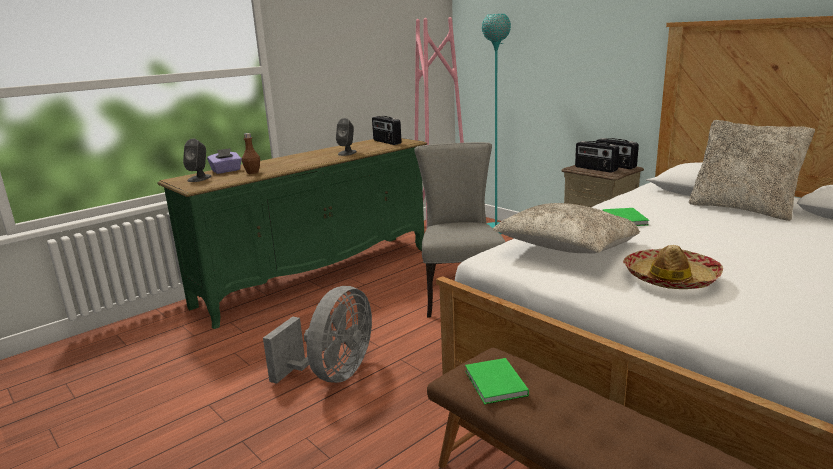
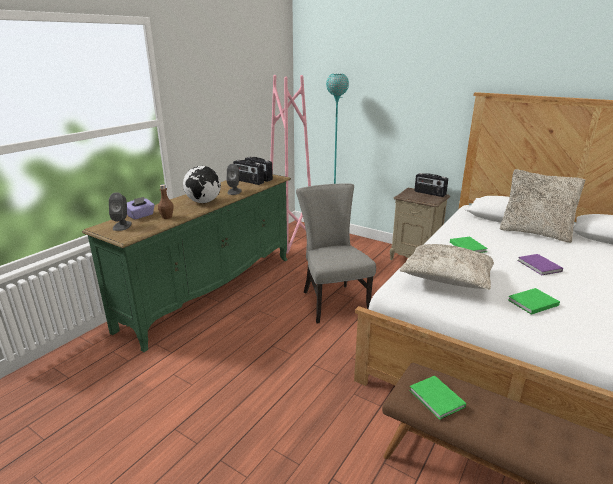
camera: 15 degrees left, 5 degrees up
grey fan [263,286,372,384] -> none
radio [575,141,619,173] -> radio moved to [233,160,264,185]
hat [623,245,723,289] -> green book [508,288,560,315]
none -> globe [183,166,221,203]
none -> purple book [517,254,563,275]

